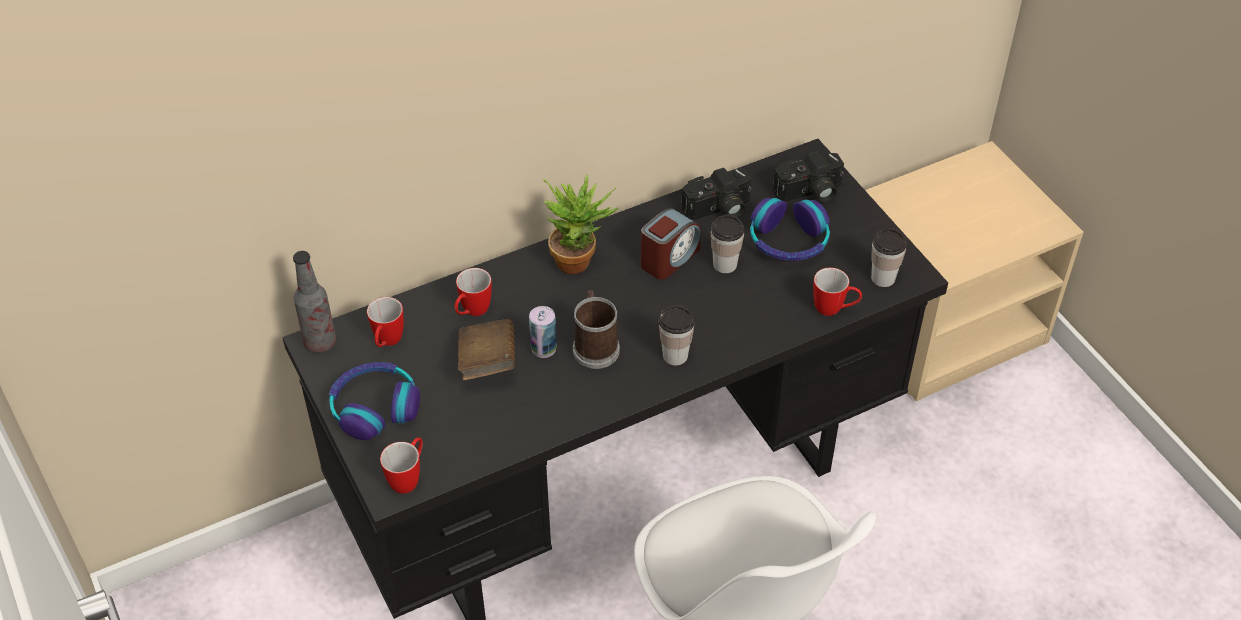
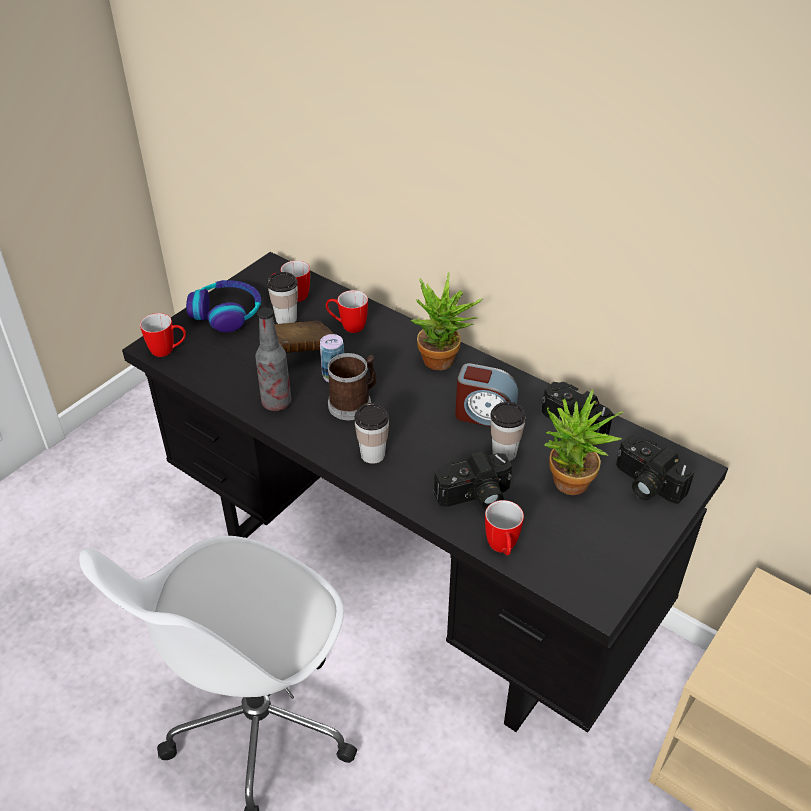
camera: 65 degrees right, 5 degrees down
bottle [293,251,336,353] -> bottle moved to [255,308,291,411]
headphones [750,198,830,261] -> potted plant [545,390,624,495]
cup [871,228,907,287] -> cup moved to [267,272,298,324]
none -> camera [434,452,512,510]

